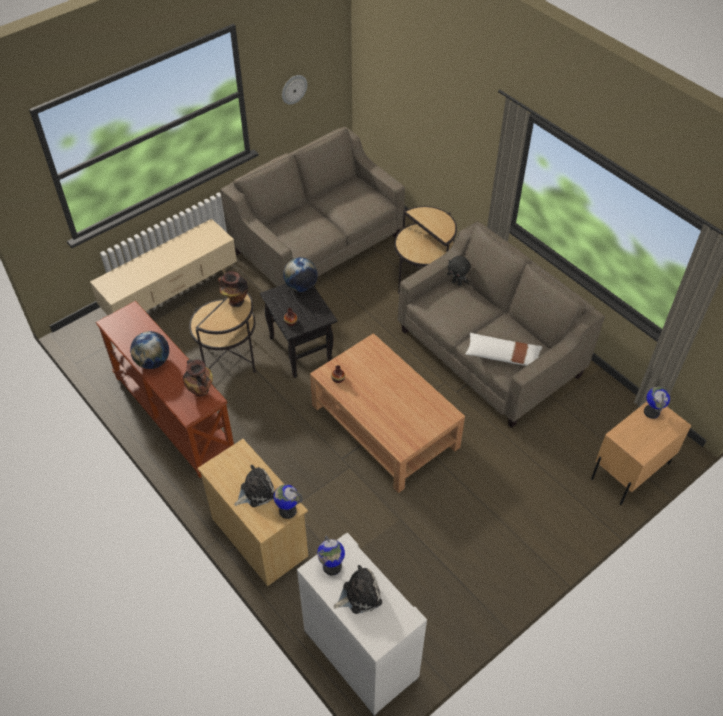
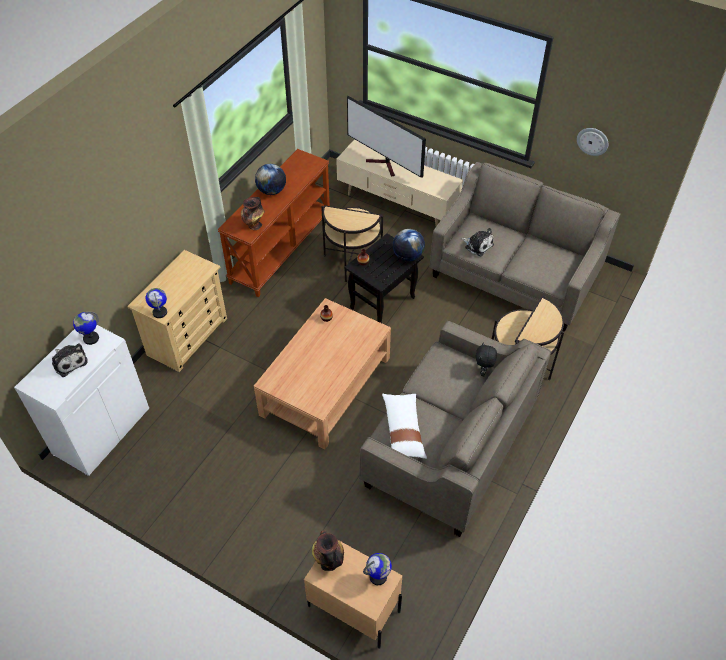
camera: 70 degrees right, 0 degrees up
vase [218,271,248,307] -> vase moved to [312,530,344,571]
plush toy [234,465,275,507] -> plush toy moved to [461,228,494,256]
none -> television [347,95,426,177]

